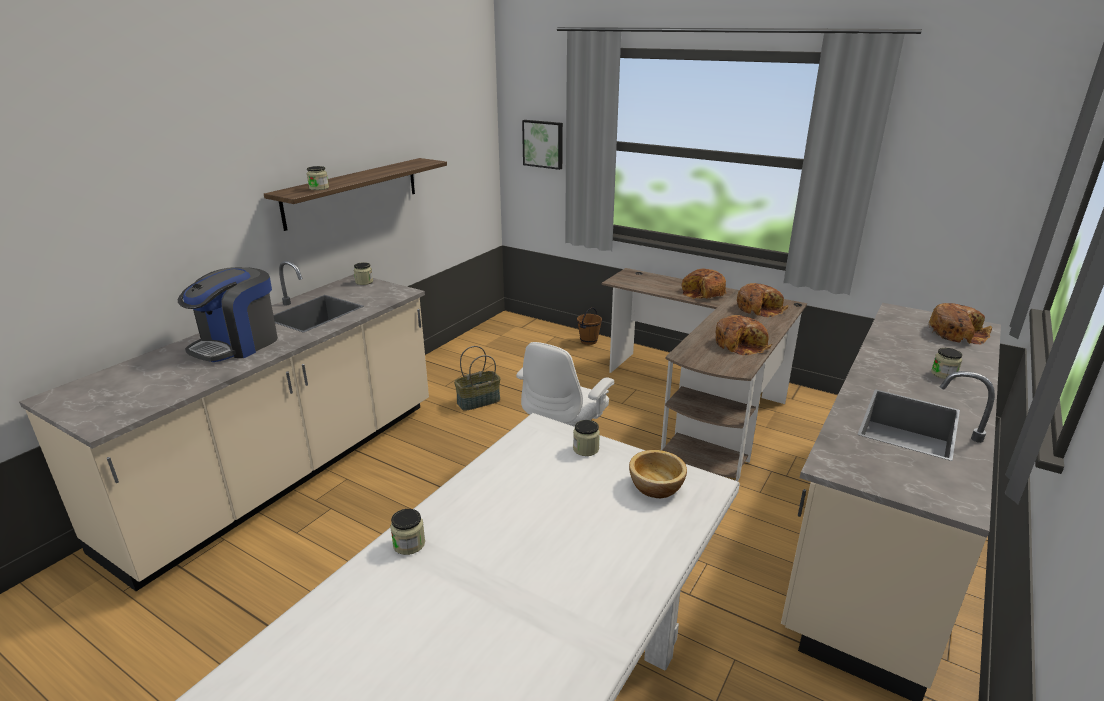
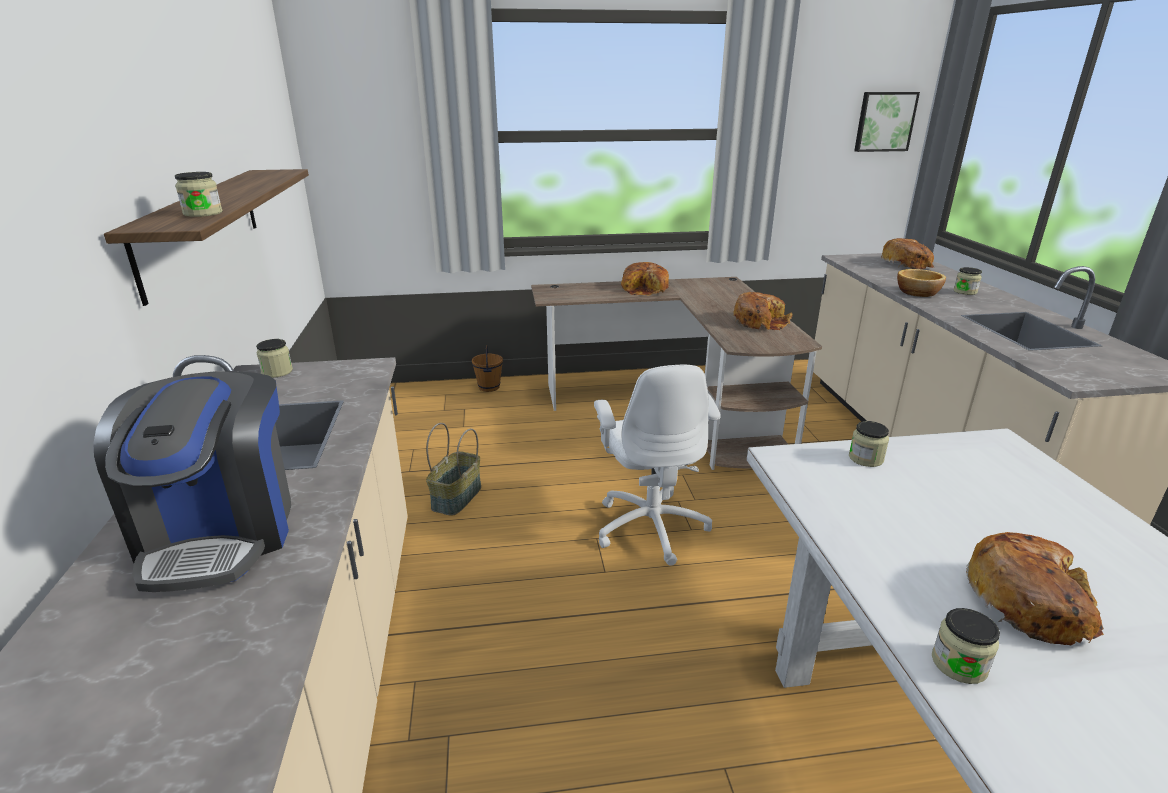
camera: 40 degrees left, 0 degrees up
picture [522,120,563,170] -> picture moved to [854,92,920,152]
bowl [629,450,687,498] -> bowl moved to [897,269,946,297]
bread [737,283,788,317] -> bread moved to [966,532,1104,645]

